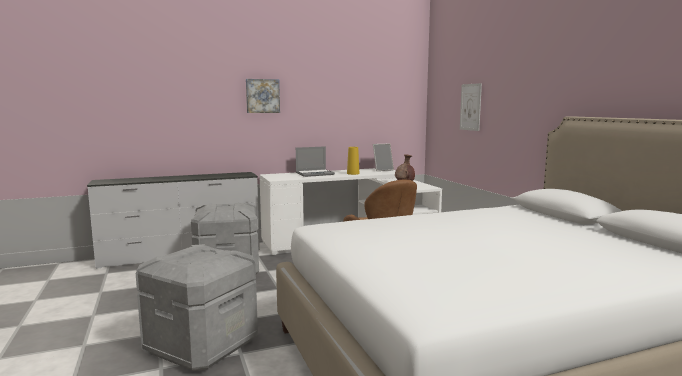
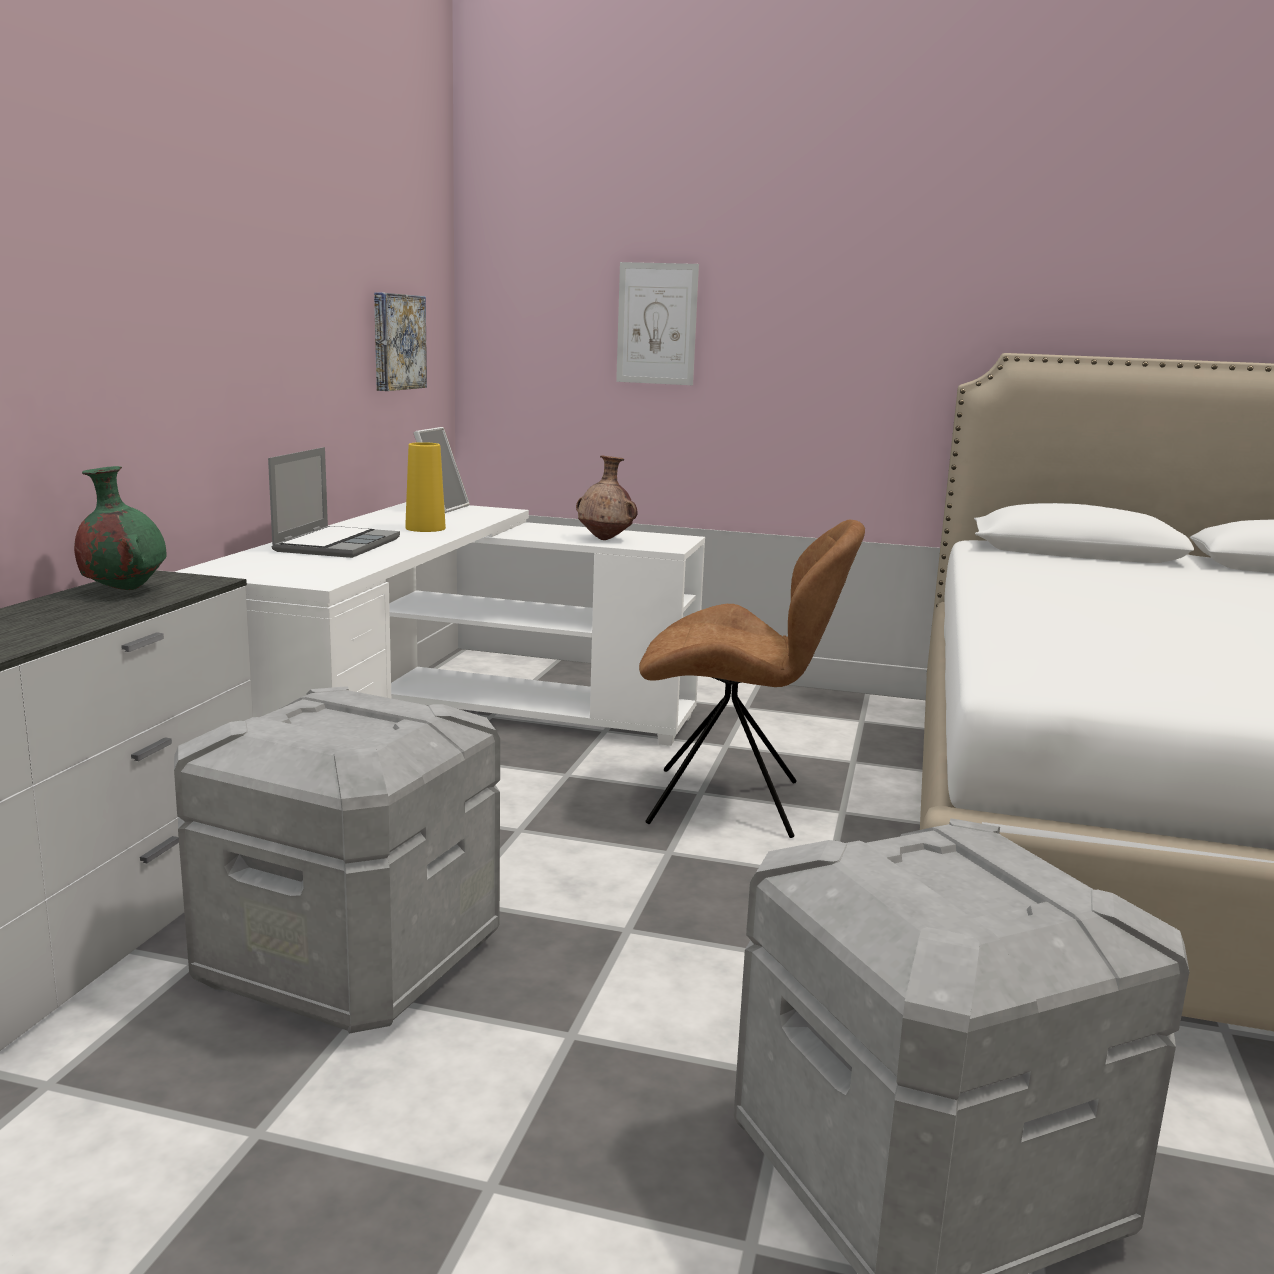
camera: 55 degrees left, 5 degrees up
picture [246,79,280,113] -> picture moved to [374,292,427,391]
none -> green vase [74,466,167,590]

